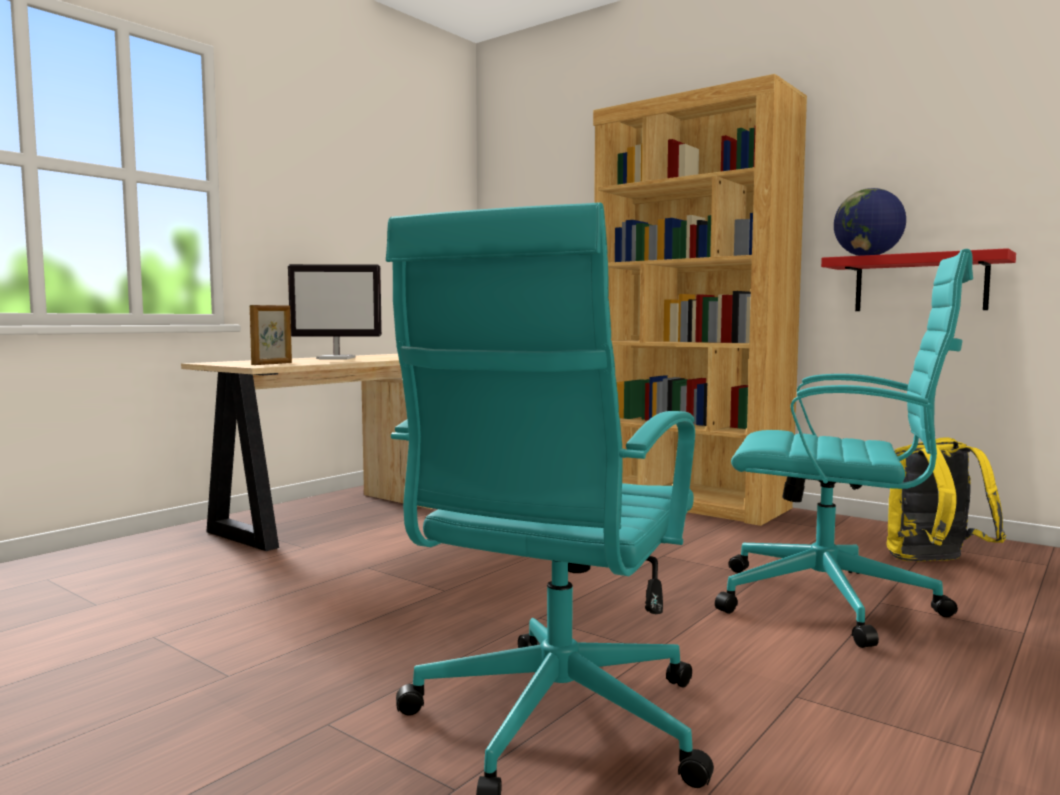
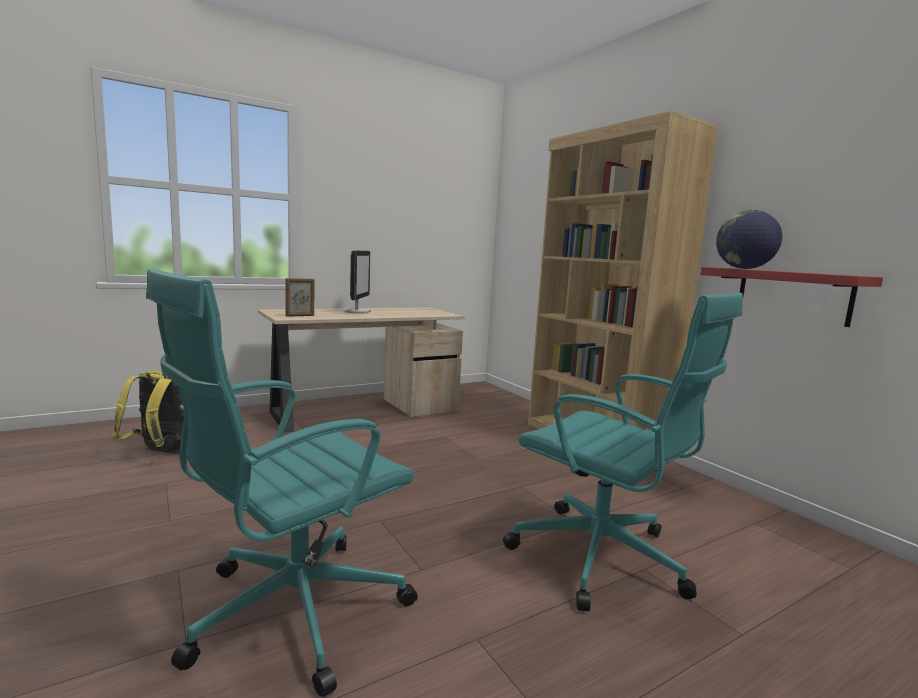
camera: 20 degrees right, 5 degrees up
monitor [288,264,382,360] -> monitor turned 105 degrees counterclockwise [344,250,370,314]
yellow backpack [887,437,1006,562] -> yellow backpack moved to [113,370,184,454]

